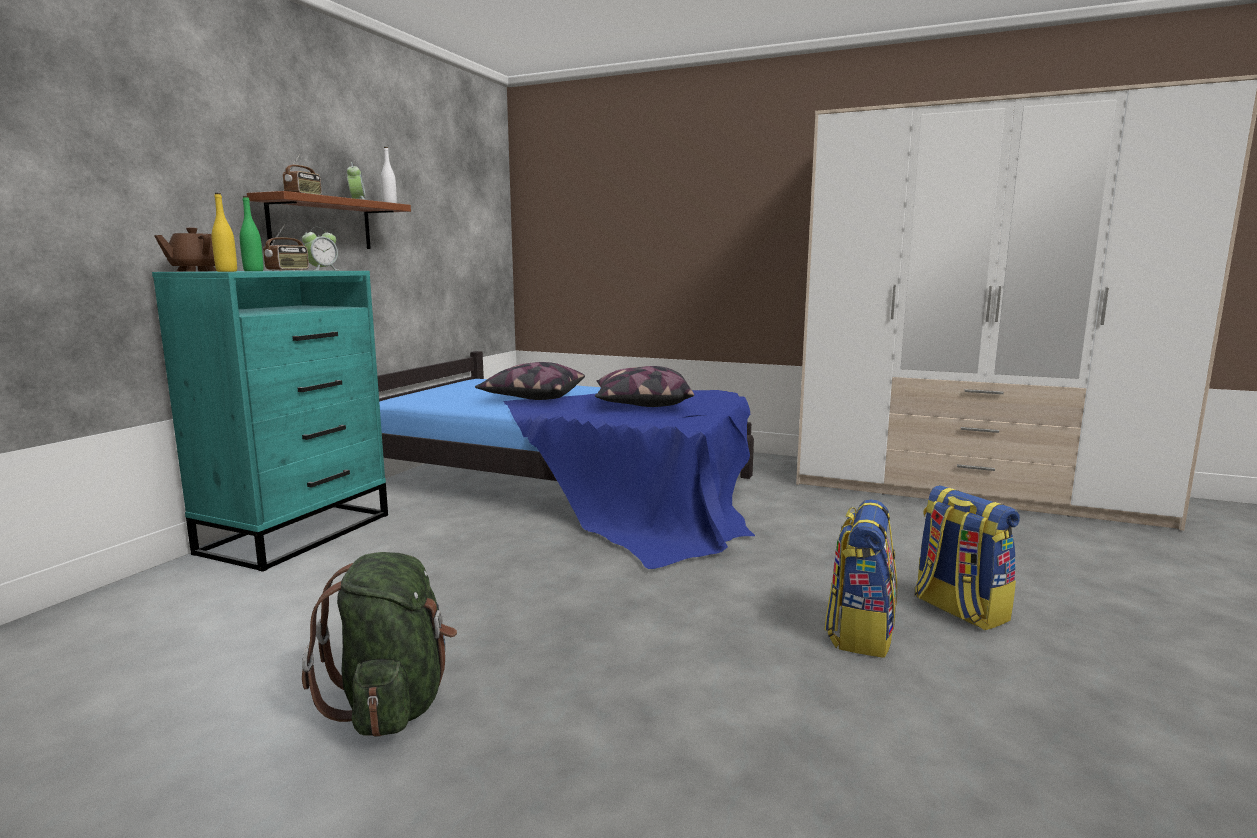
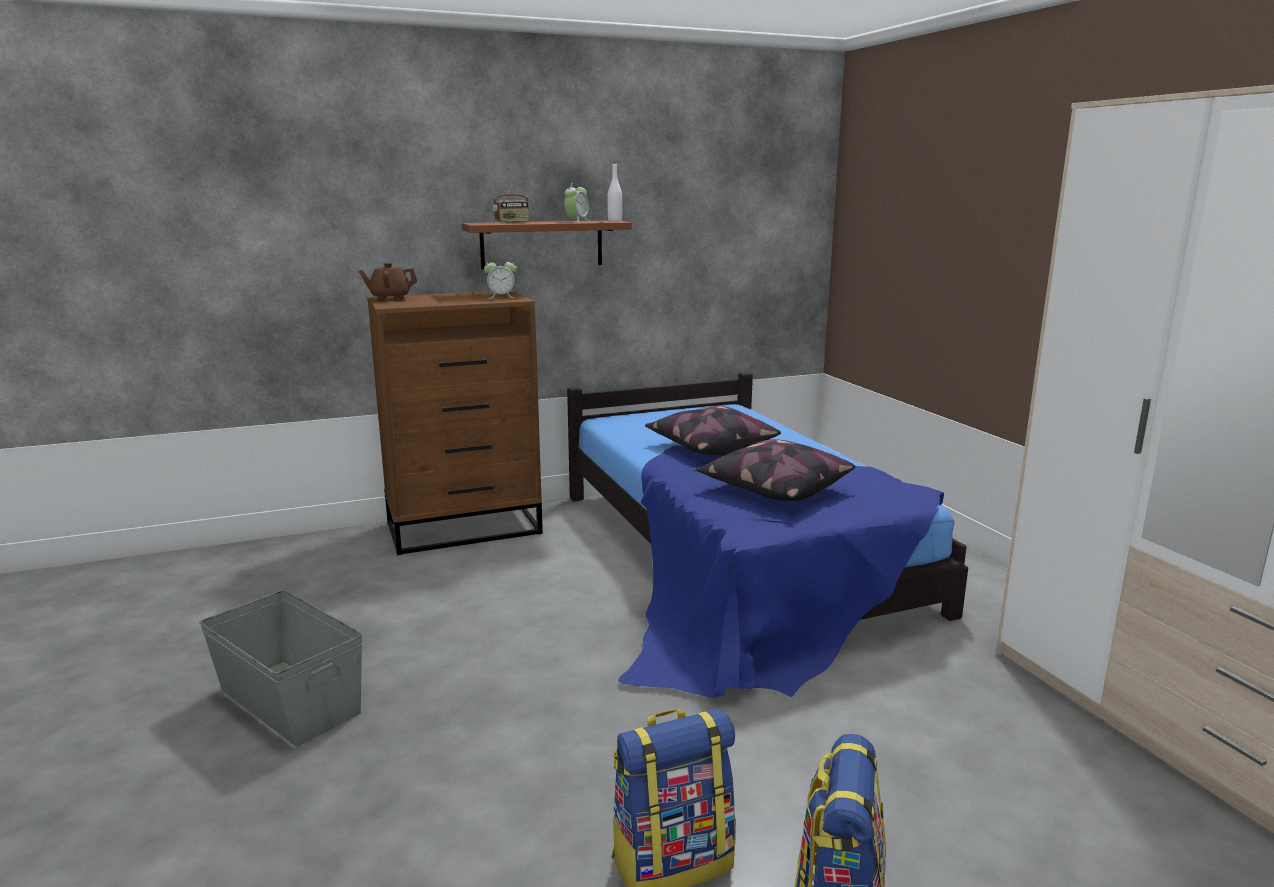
camera: 45 degrees right, 5 degrees up
turquoise dresser [152,270,388,572] -> brown dresser [367,290,543,555]
yellow bottle [212,193,237,272] -> none
green bottle [240,196,263,271] -> none
radio [263,225,309,271] -> none
green backpack [302,552,457,737] -> grey storage box [199,590,363,746]

